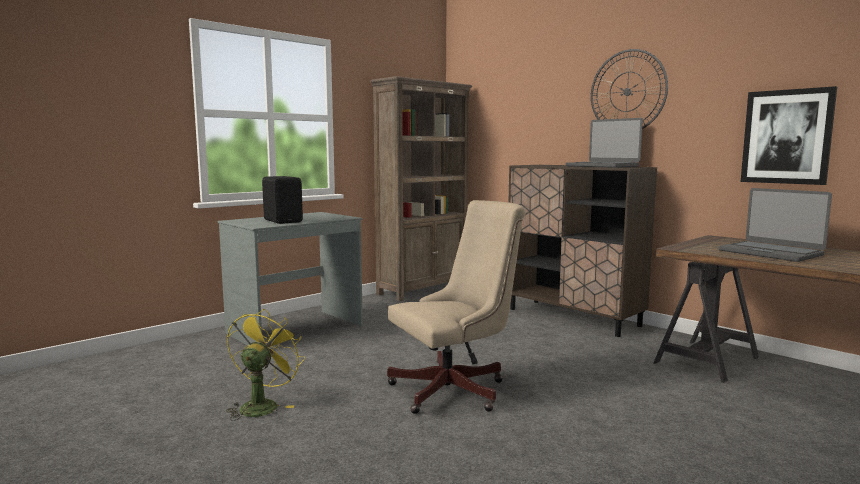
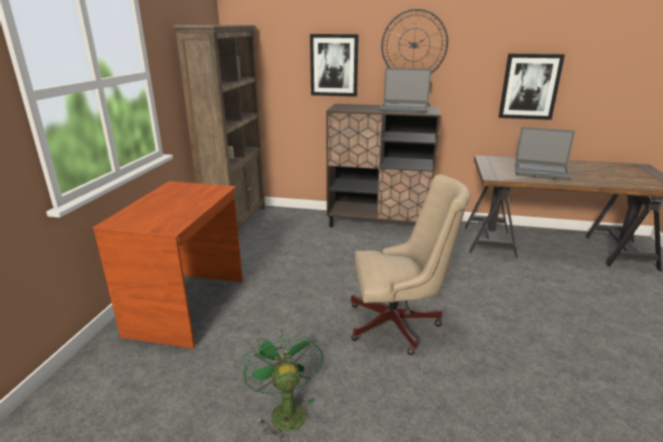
camera: 35 degrees left, 15 degrees up
grey desk [217,212,363,345] -> brown desk [93,181,243,348]
yellow fan [226,309,305,421] -> green fan [243,330,323,442]
black speaker [262,176,303,224] -> none
beige office chair [387,200,526,414] -> beige office chair turned 60 degrees clockwise [351,174,471,355]
none -> picture [310,34,359,97]

